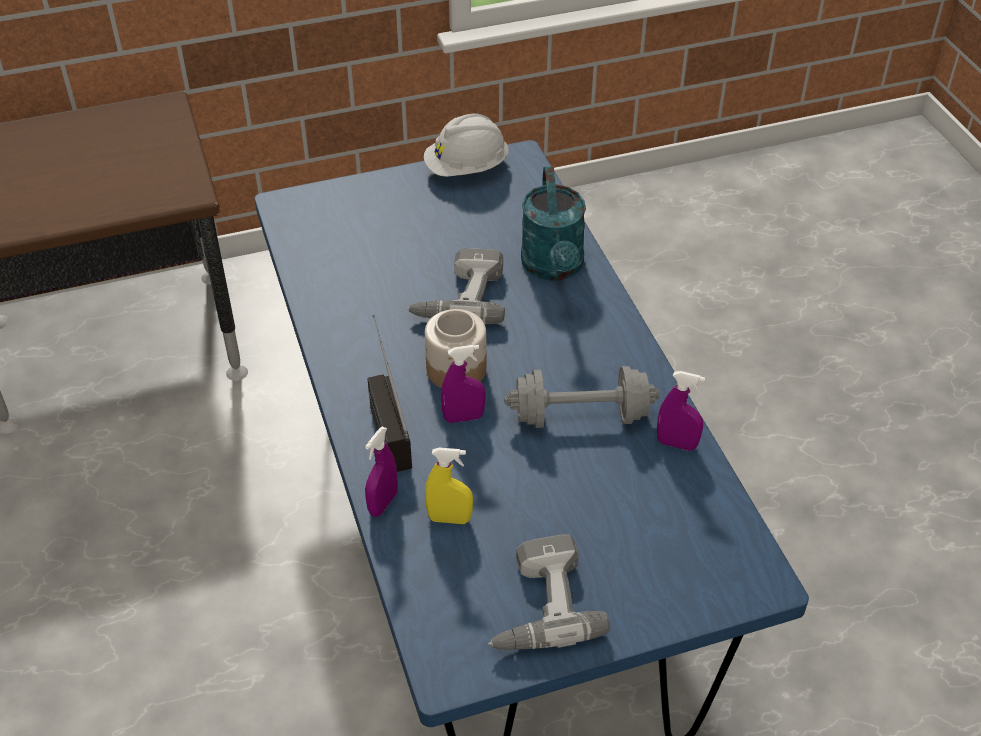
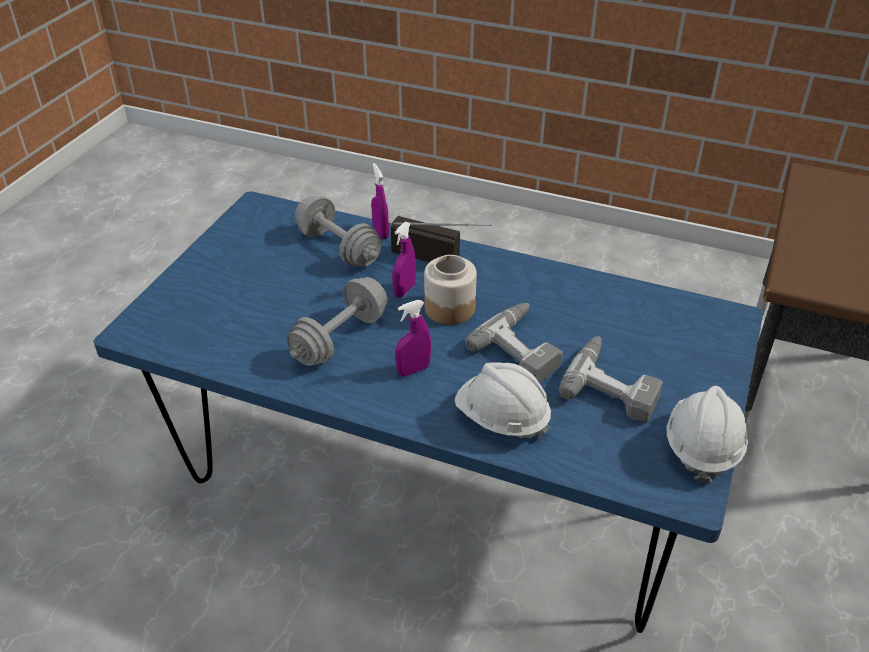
camera: 130 degrees right, 5 degrees down
yellow spray bottle [425,448,473,524] -> grey dumbbell [295,196,381,267]
power drill [488,534,610,650] -> power drill moved to [559,336,663,423]
turquoise watering can [521,166,586,281] -> white hard hat [455,362,551,439]
purple spray bottle [657,371,706,451] -> purple spray bottle moved to [395,300,431,376]

